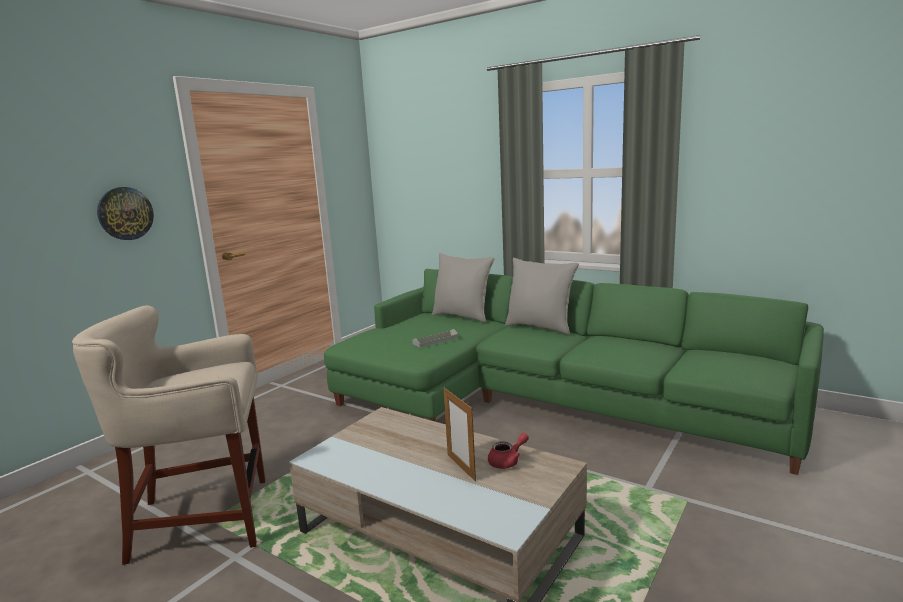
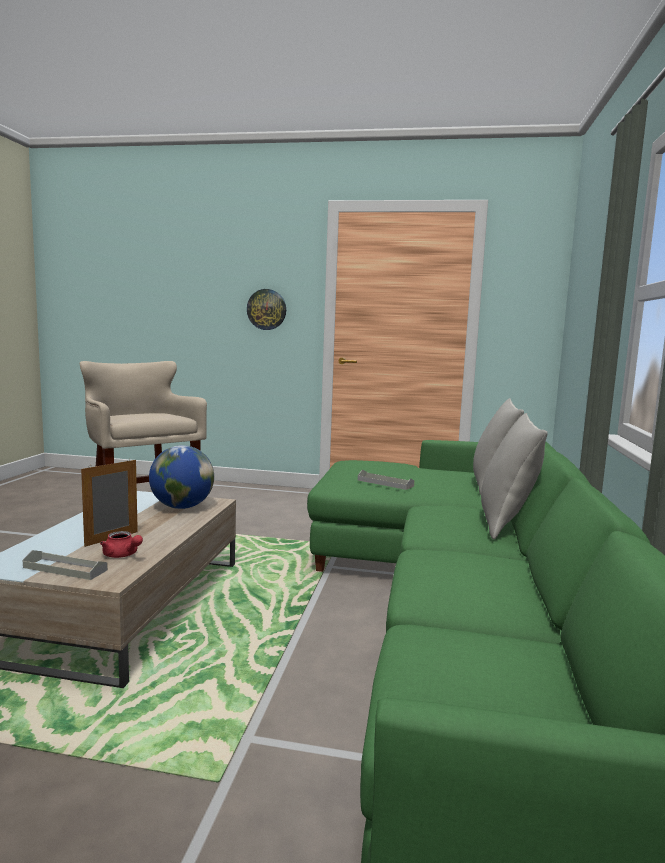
camera: 65 degrees right, 5 degrees down
none -> grey tray [23,550,108,580]
none -> globe [149,445,214,509]

